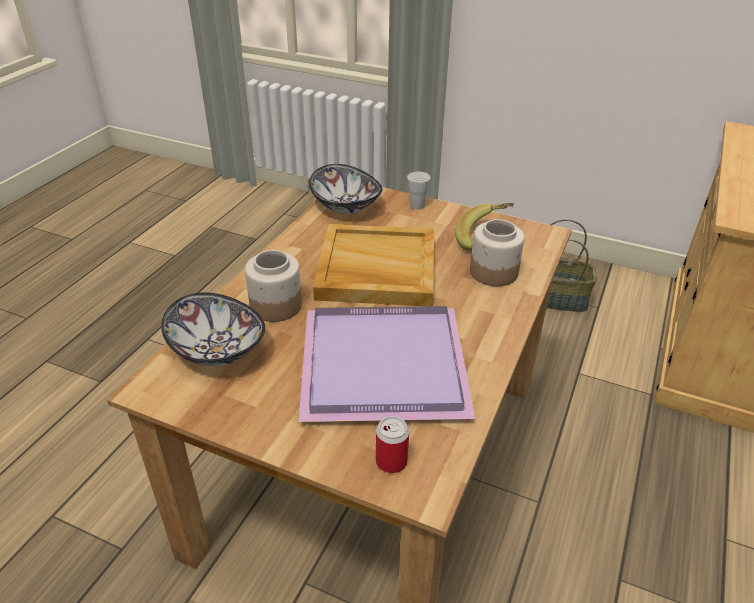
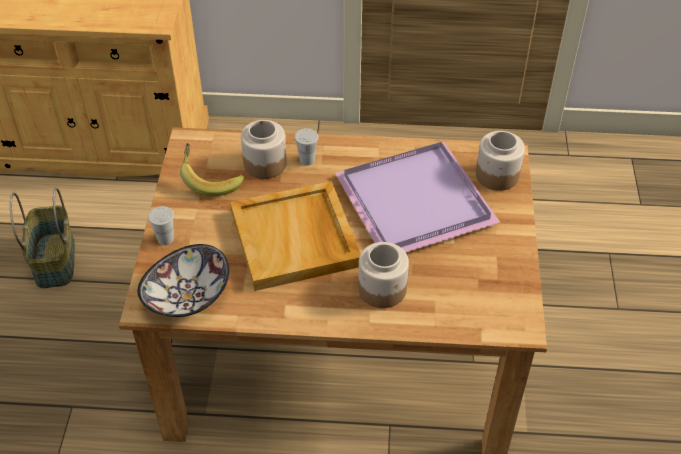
camera: 110 degrees left, 10 degrees up
bowl [161,293,265,366] -> none
can [376,416,409,473] -> jar [476,131,525,191]
none -> white cup [294,128,318,166]

